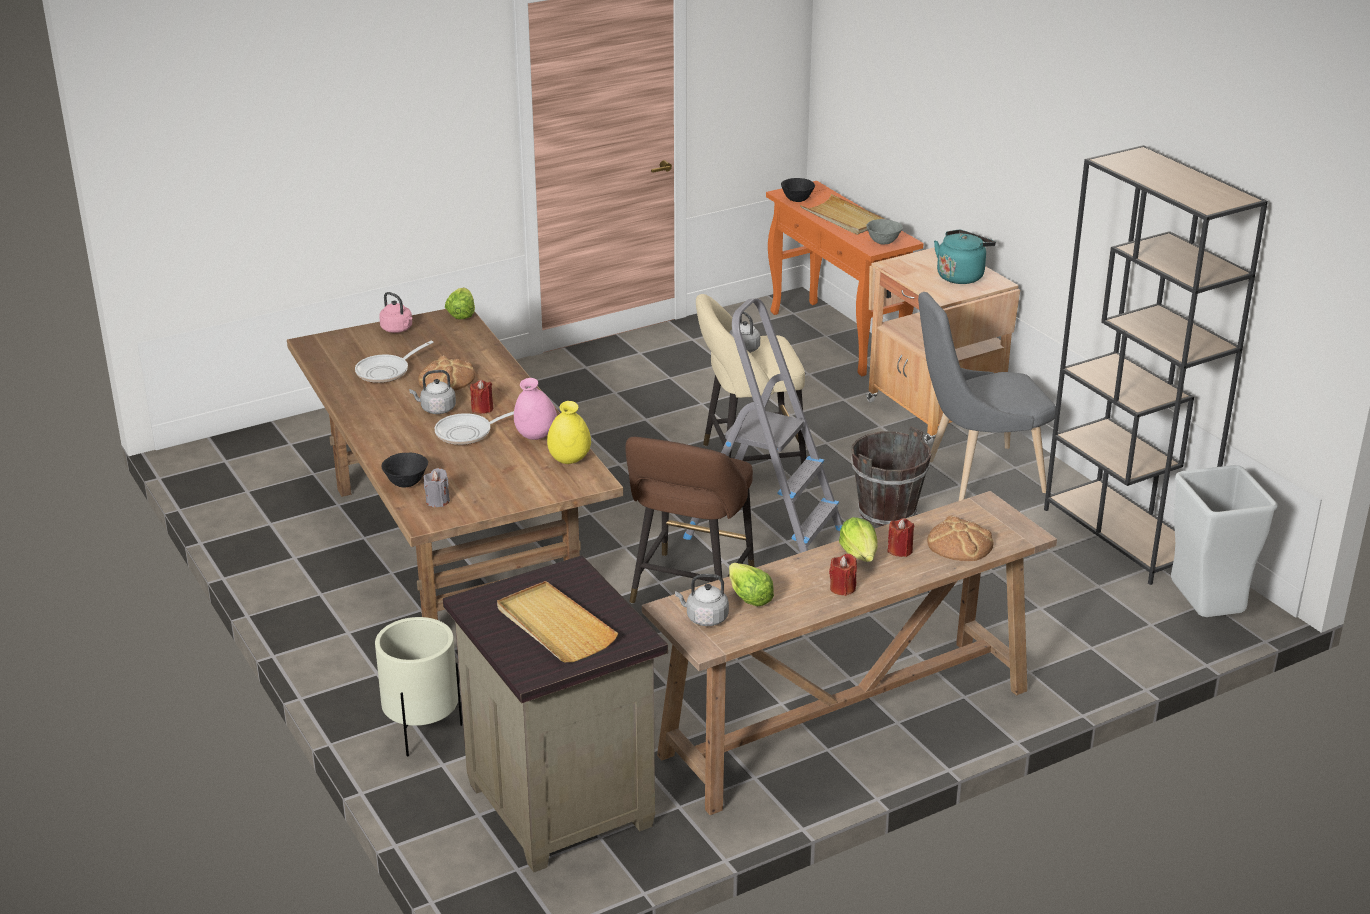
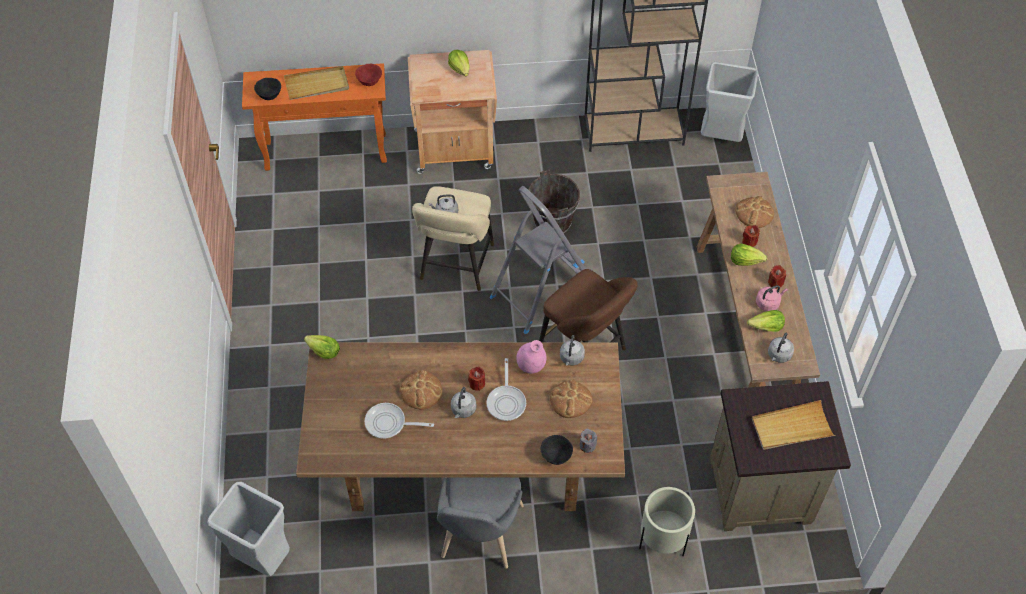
camera: 65 degrees left, 25 degrees up
frying pan [355,341,433,383] -> frying pan turned 120 degrees clockwise [365,403,434,439]
pink kettle [379,292,412,333] -> pink kettle moved to [756,285,788,311]
yellow vase [547,401,591,464] -> grey kettle [560,335,585,366]
grey bowl [866,219,903,245] -> red bowl [355,64,382,86]
grey chair [918,292,1056,501] -> grey chair moved to [437,477,524,569]
turquoise kettle [934,230,996,284] -> lettuce [448,50,470,77]
none -> grey trash can [207,482,290,576]
none -> bread [550,379,593,418]

